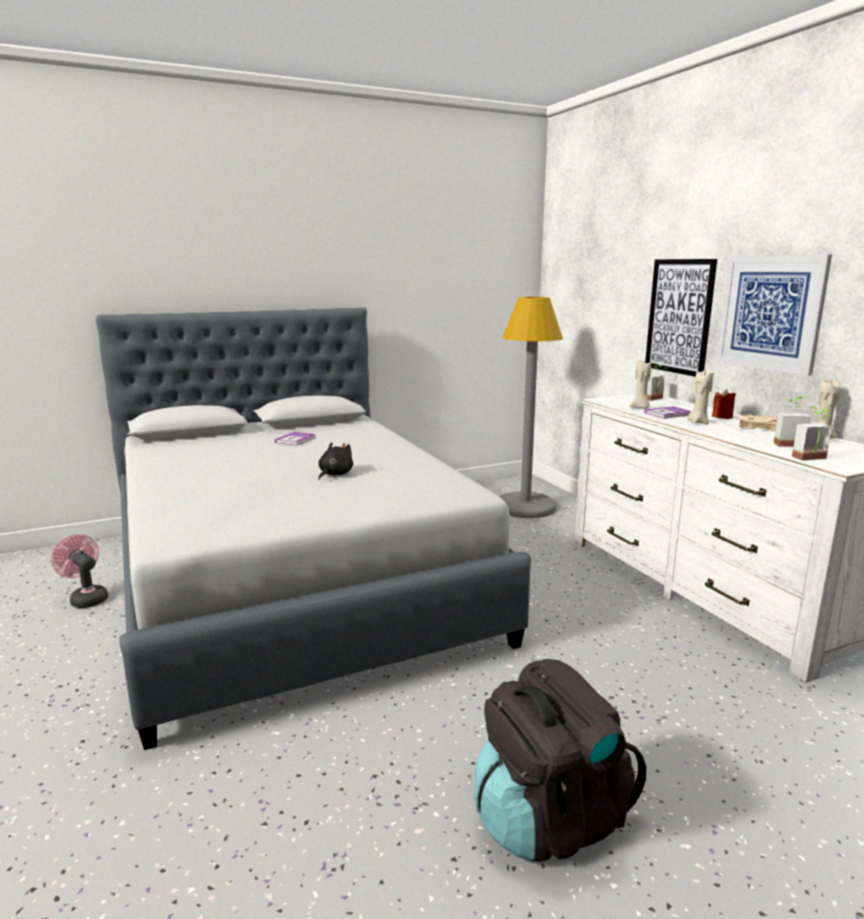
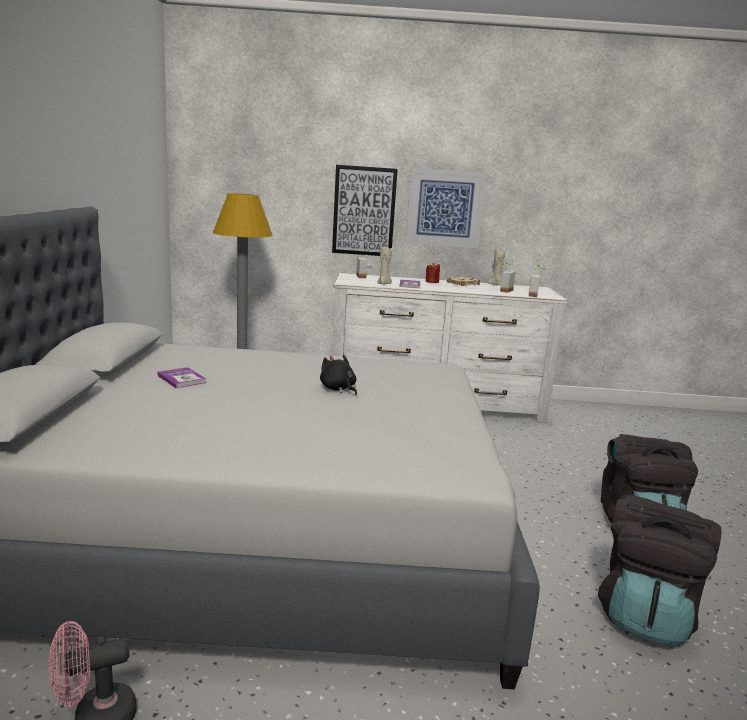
camera: 65 degrees left, 0 degrees up
beige candle [687,368,714,424] -> none
none -> black backpack [598,495,721,646]

